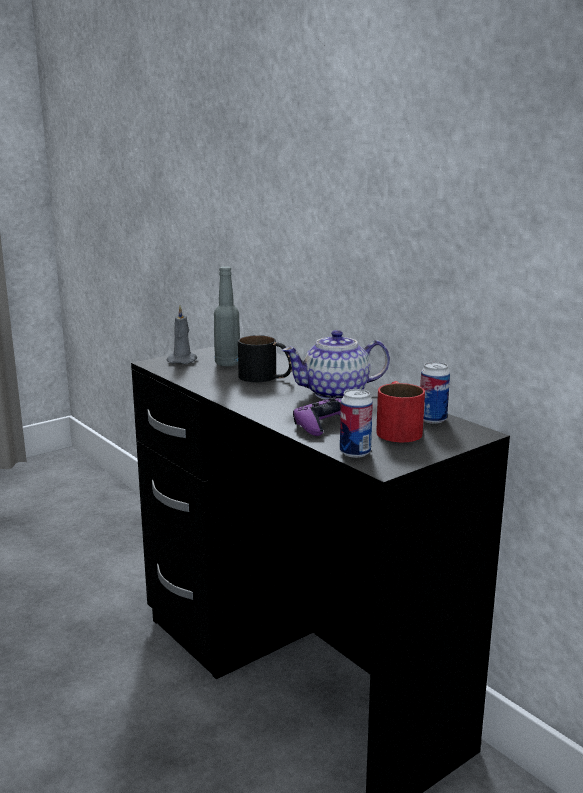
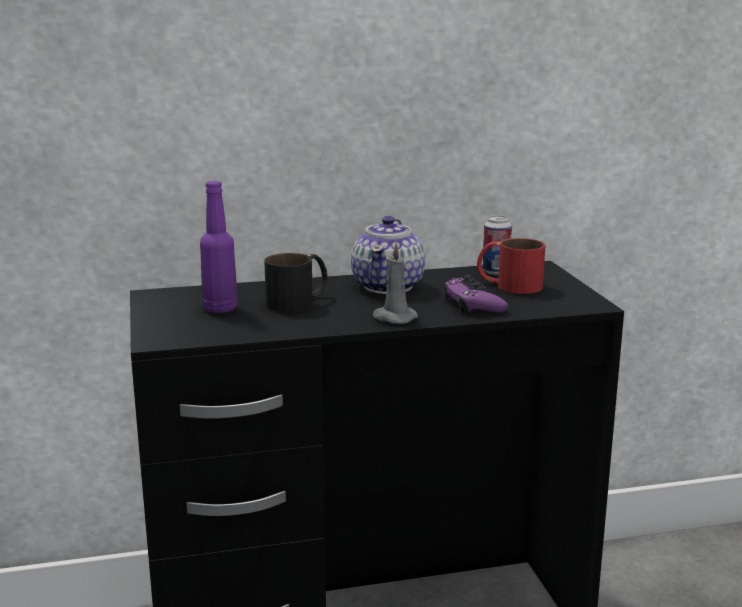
camera: 65 degrees left, 0 degrees up
grey candle [167,305,197,364] -> grey candle moved to [373,243,418,324]
grey bottle [214,266,240,367] -> purple bottle [200,181,238,313]
can [340,389,373,458] -> none

